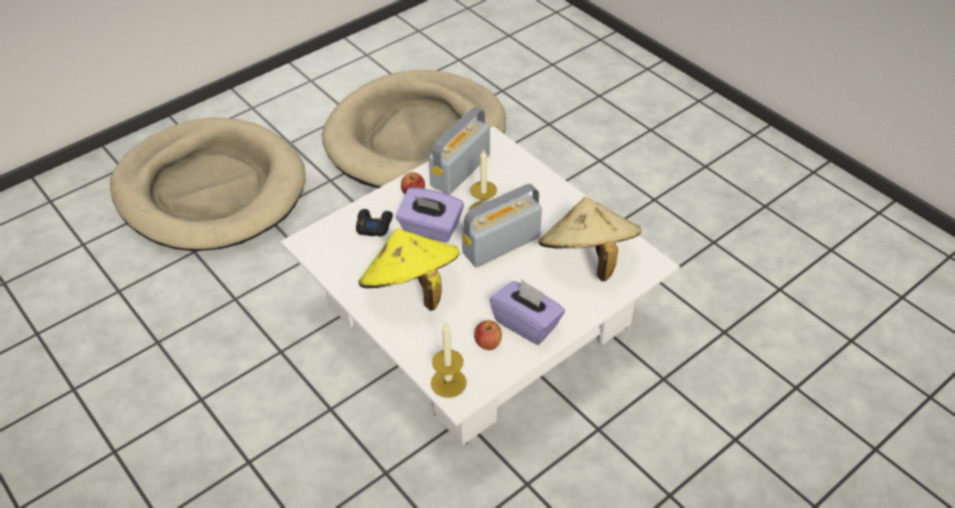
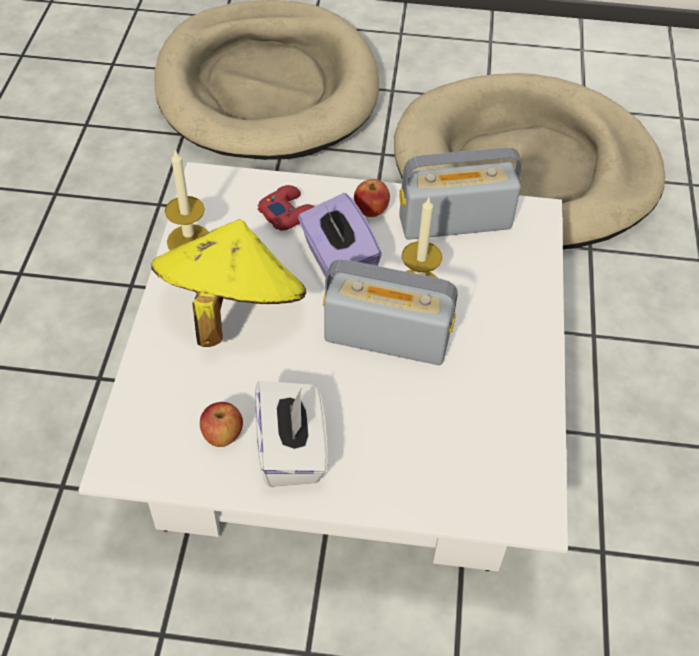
camera: 45 degrees right, 5 degrees up
black game controller [356,209,393,237] -> red game controller [258,185,315,231]
candle [431,323,467,398] -> candle moved to [165,149,209,250]
purple tissue box [490,280,565,345] -> white tissue box [255,381,328,487]
beige hat [539,197,641,281] -> none

